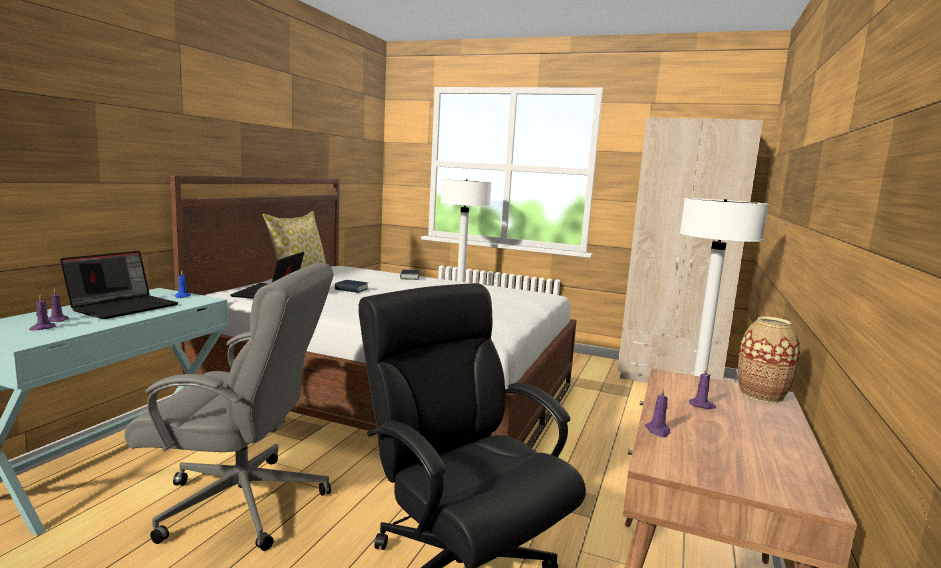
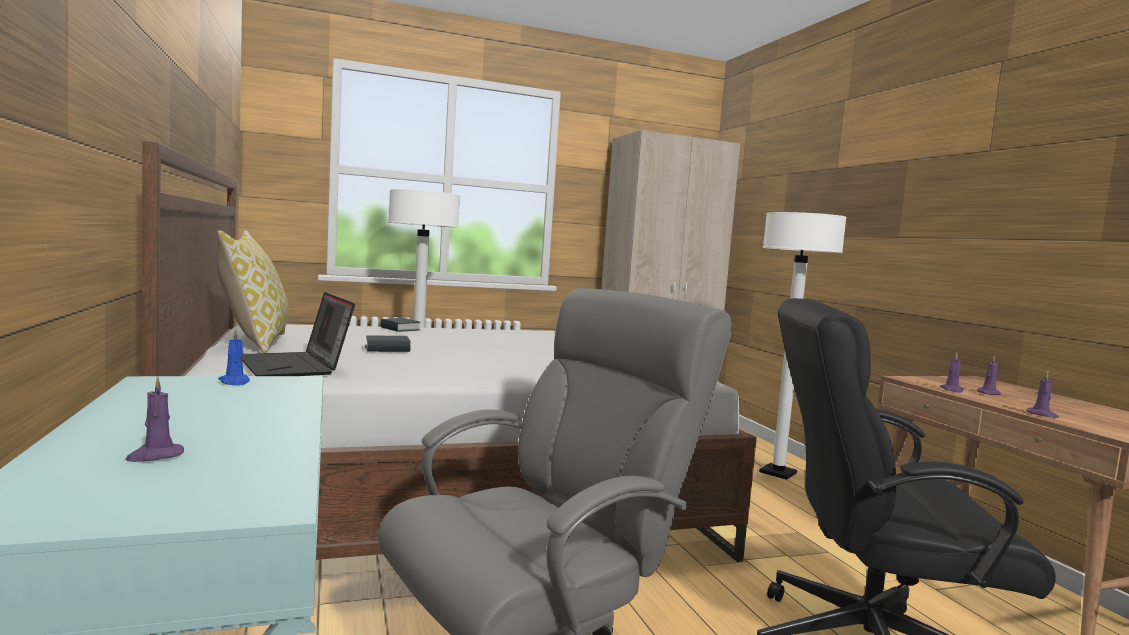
camera: 40 degrees left, 5 degrees down
purple candle [29,294,56,331] -> purple candle moved to [940,353,964,393]
laptop [60,251,179,319] -> none
vase [738,317,800,403] -> none

